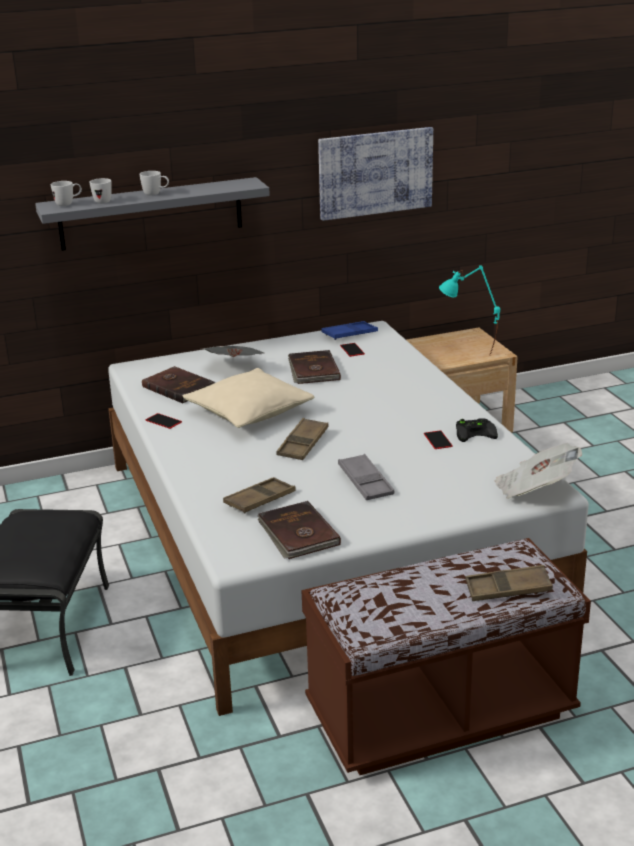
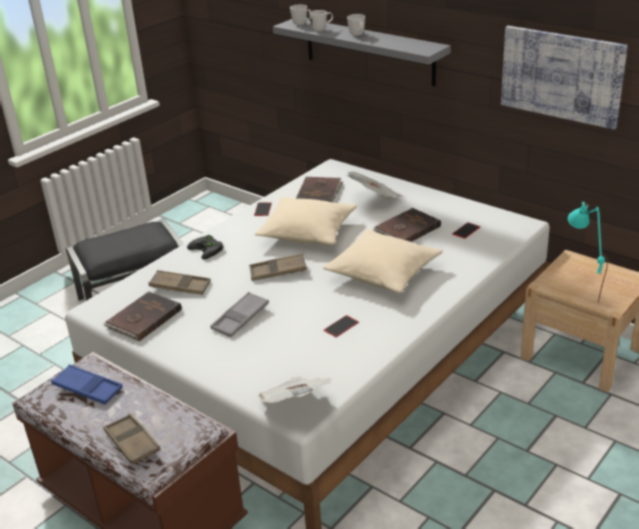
camera: 60 degrees right, 5 degrees up
blue tray [322,321,378,340] -> blue tray moved to [51,364,123,405]
black game controller [456,418,498,442] -> black game controller moved to [187,235,223,259]
none -> beige pillow [323,229,443,293]

